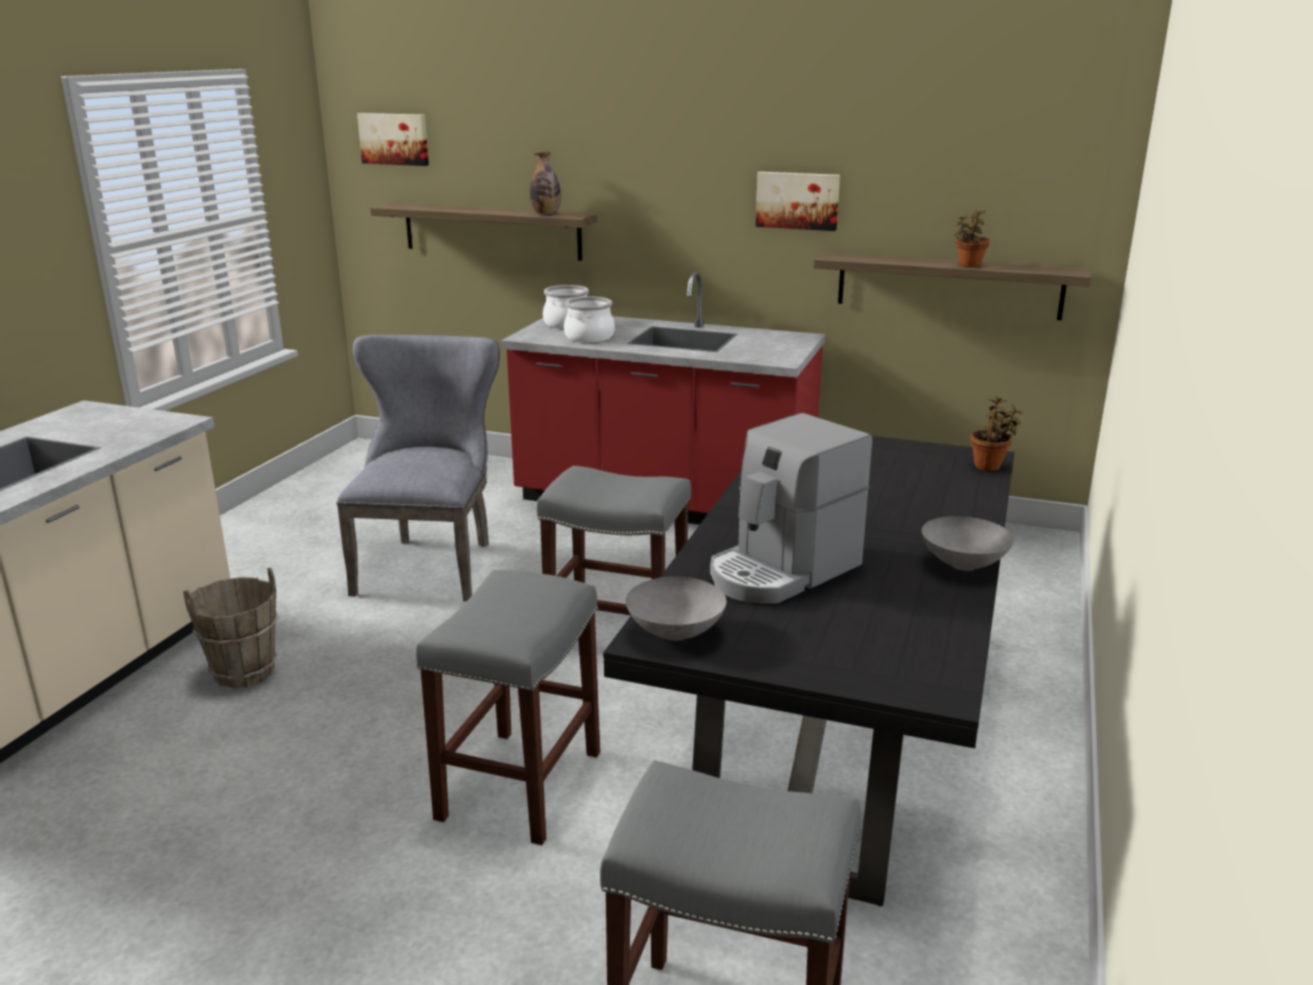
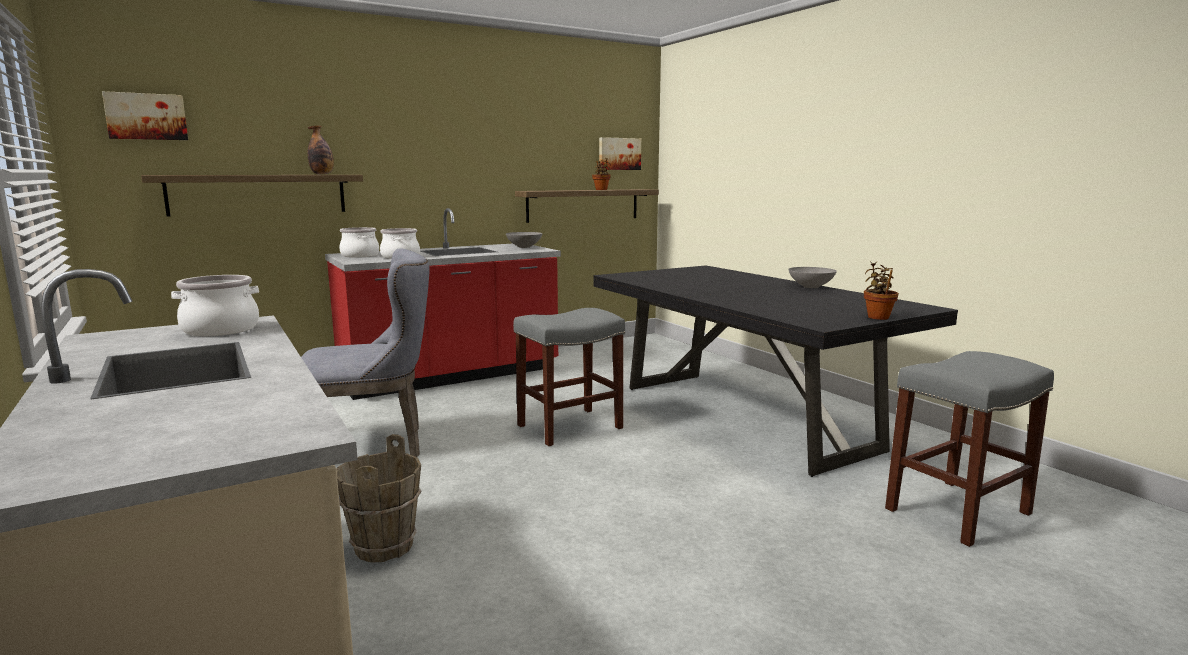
camera: 50 degrees left, 10 degrees down
grey chair [336,335,500,602] -> grey chair turned 120 degrees clockwise [301,248,430,457]
grey stool [416,570,600,845] -> none
grey bowl [626,577,727,641] -> grey bowl moved to [506,232,543,248]
coffee machine [710,413,872,604] -> none
picture [756,172,840,231] -> picture moved to [599,137,641,170]
potted plant [970,396,1023,471] -> potted plant moved to [864,262,899,320]
none -> cooking pot [171,275,259,336]

